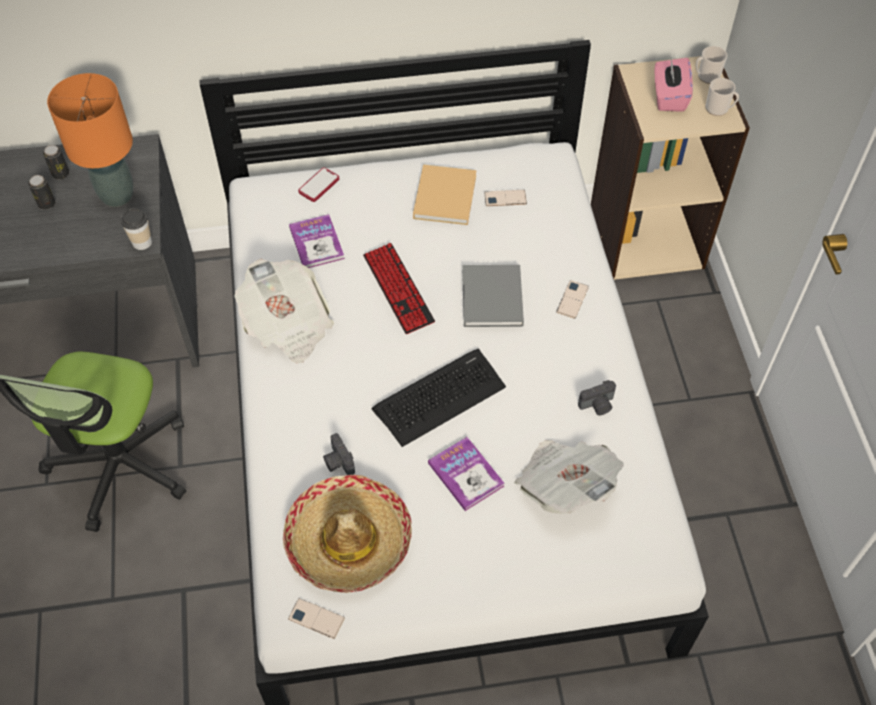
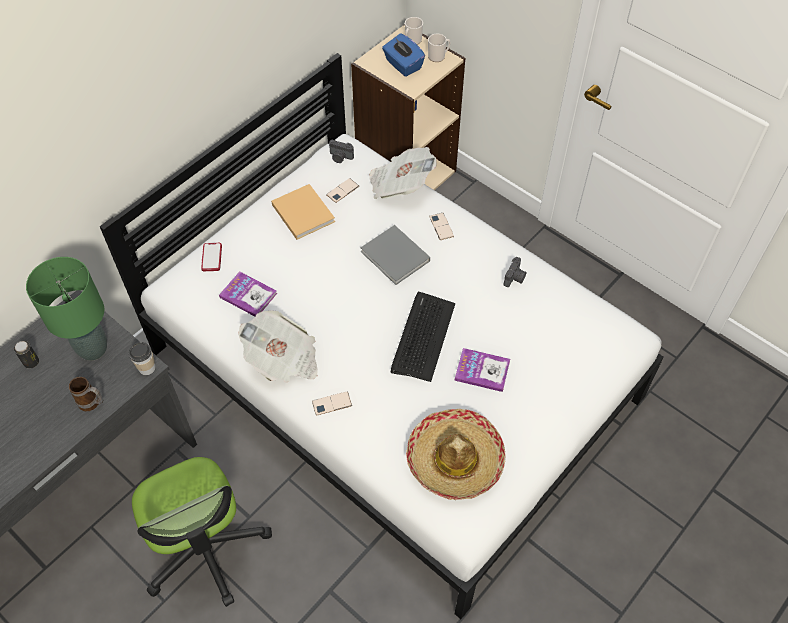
camera: 40 degrees left, 0 degrees up
can [28,175,55,210] -> none
orange table lamp [47,73,133,207] -> green table lamp [26,257,107,361]
phone [288,598,345,639] -> phone moved to [312,392,352,415]
camera [323,433,355,475] -> camera moved to [329,140,354,163]
keyboard [363,243,435,334] -> none
newspaper [514,440,624,514] -> newspaper moved to [369,147,437,199]
pink tissue box [655,58,693,112] -> blue tissue box [382,34,425,77]
none -> mug [69,377,104,411]

